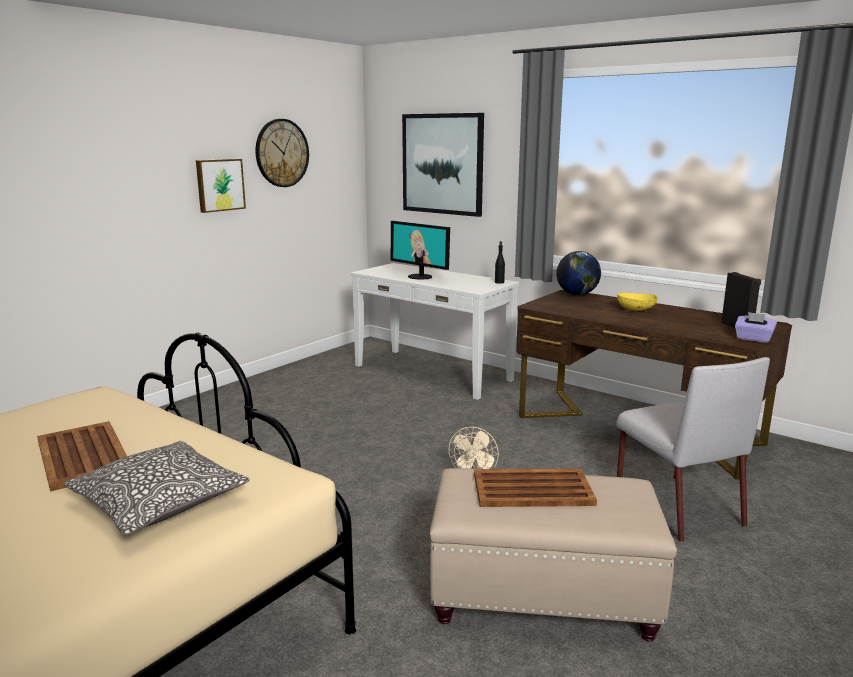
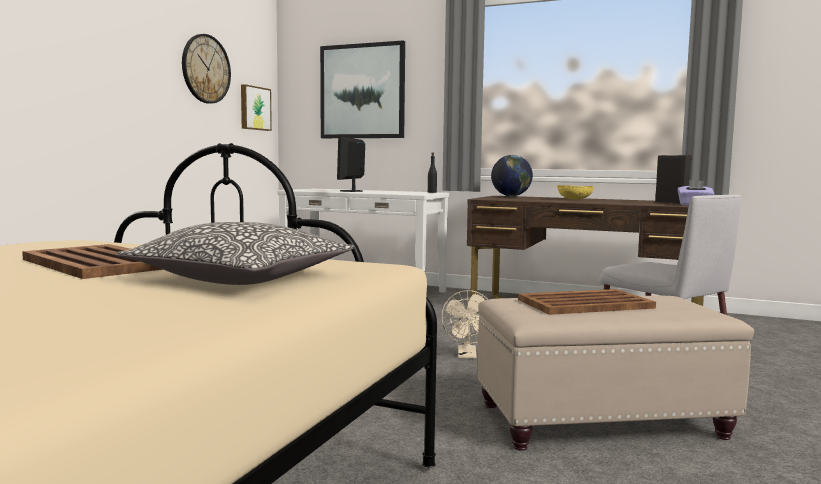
camera: 15 degrees left, 10 degrees down
picture [196,159,246,213] -> picture moved to [241,84,272,131]
monitor [391,221,450,280] -> monitor turned 75 degrees clockwise [337,136,365,192]

